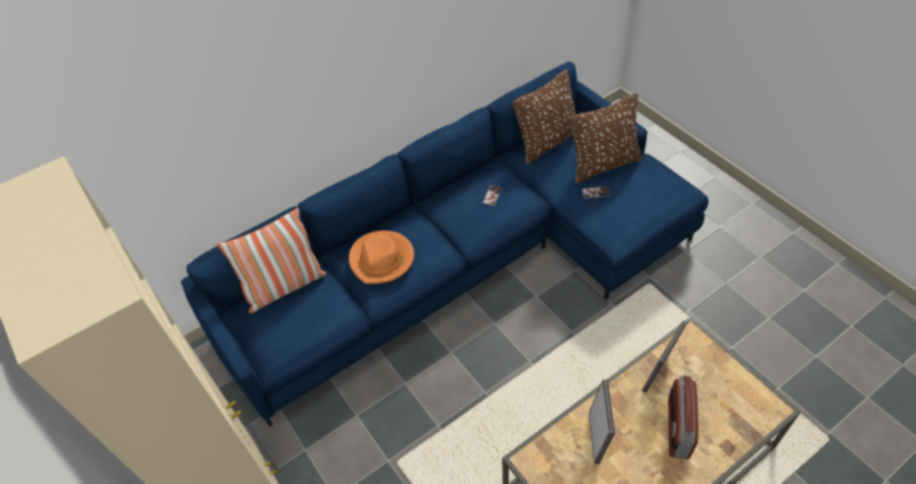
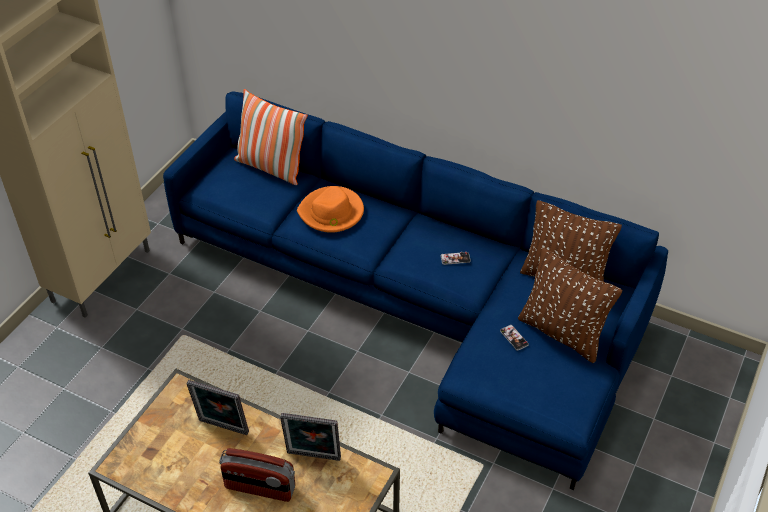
camera: 60 degrees right, 5 degrees down
picture frame [589,379,615,464] -> picture frame turned 45 degrees clockwise [186,380,249,435]
radio [668,375,698,459] -> radio turned 150 degrees counterclockwise [219,448,295,502]

